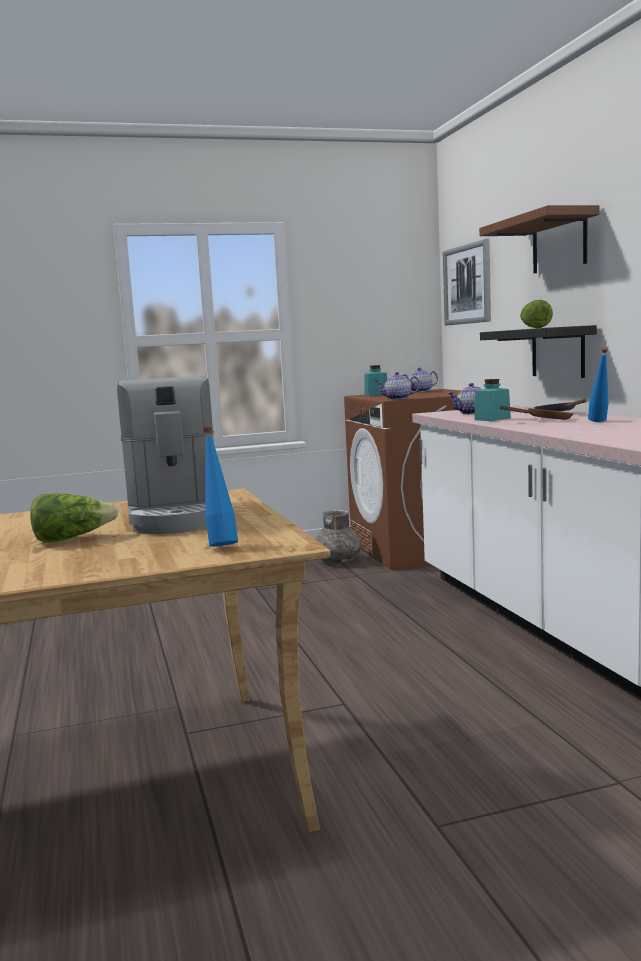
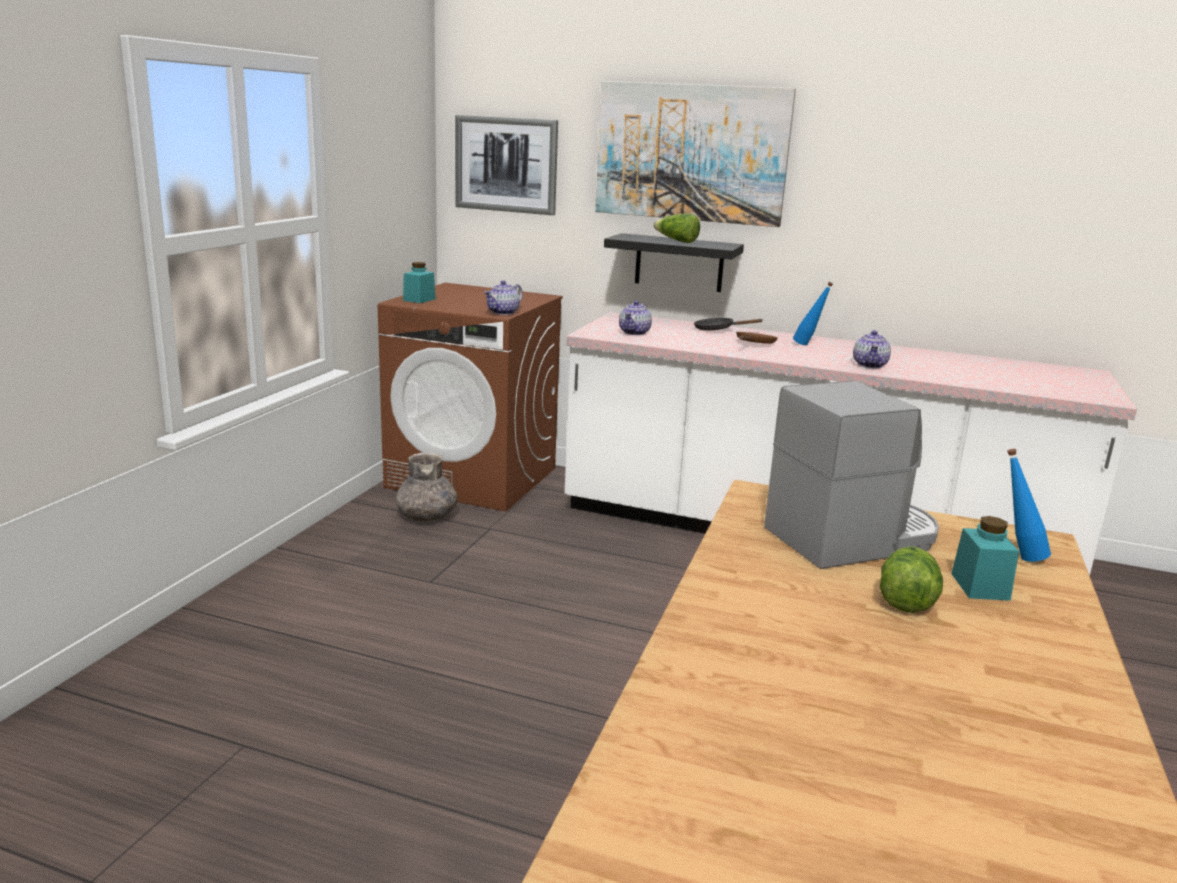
camera: 55 degrees left, 10 degrees up
coffee machine [117,376,214,534] -> coffee machine turned 45 degrees counterclockwise [764,381,939,569]
teapot [403,368,438,392] -> teapot moved to [853,330,891,368]
turquoise jar [474,379,511,421] -> turquoise jar moved to [951,516,1019,601]
brown shelf [479,205,600,273] -> picture [595,81,796,227]

